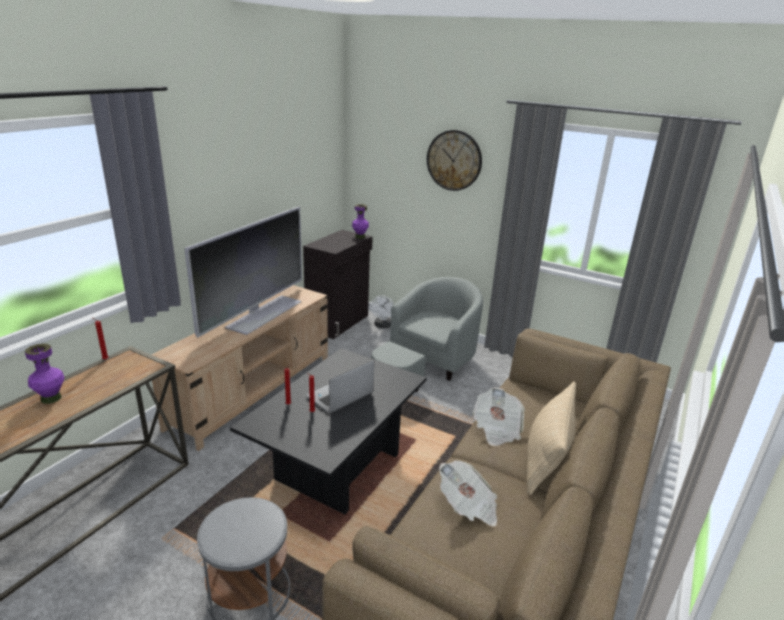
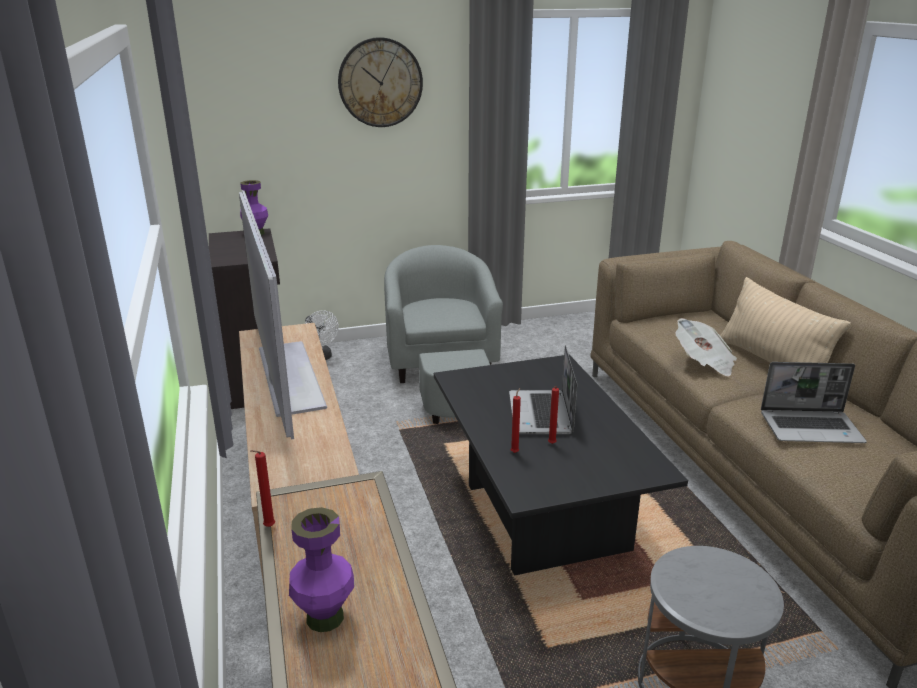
camera: 45 degrees left, 0 degrees up
newspaper [439,460,497,527] -> laptop [761,362,867,443]

